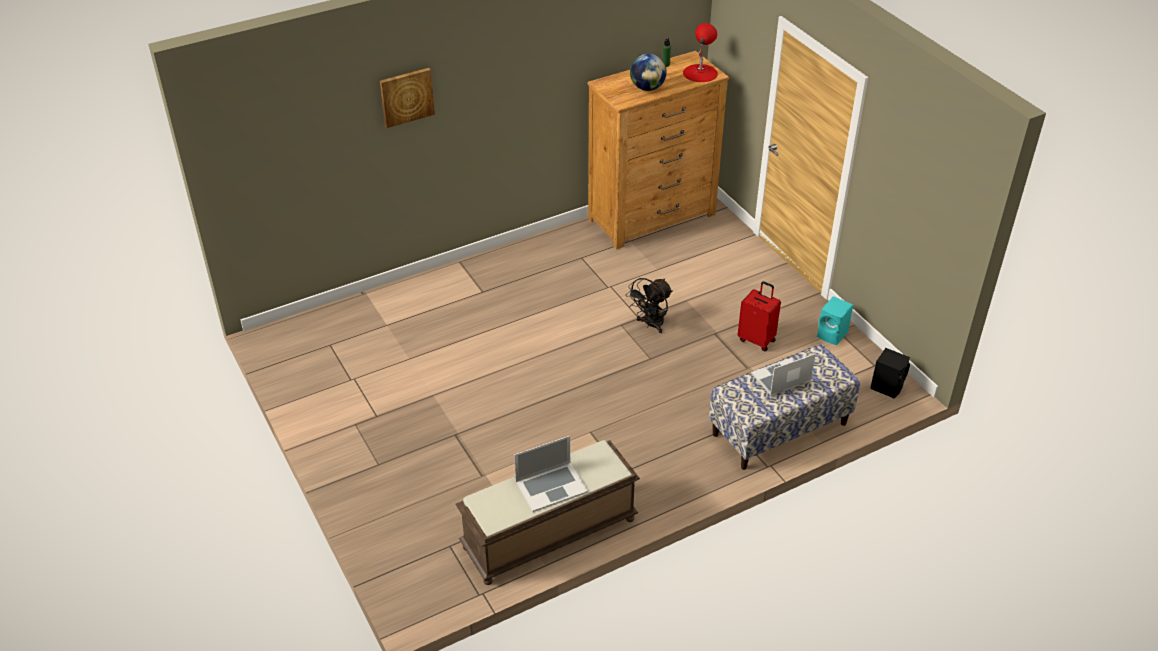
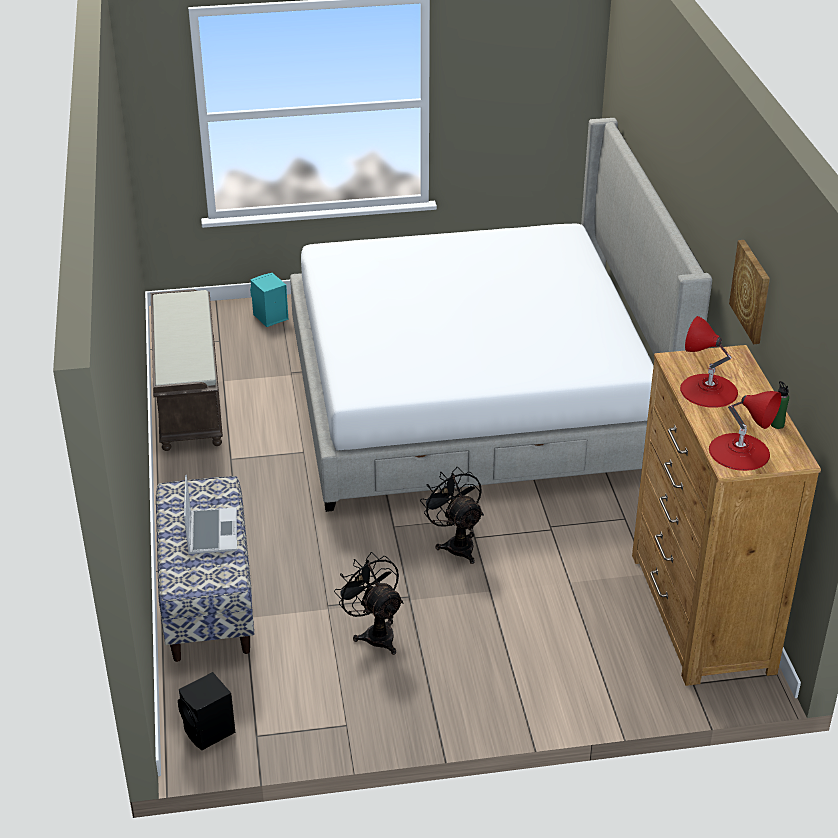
camera: 110 degrees right, 5 degrees down
picture [380,68,435,128] -> picture moved to [729,240,770,344]
laptop [514,436,588,512] -> none
globe [630,53,667,91] -> red table lamp [680,316,738,408]
red suitcase [738,281,781,352] -> black fan [334,552,404,655]
turquoise speaker [817,296,853,345] -> turquoise speaker moved to [250,273,288,327]
none -> bed [290,118,712,512]

